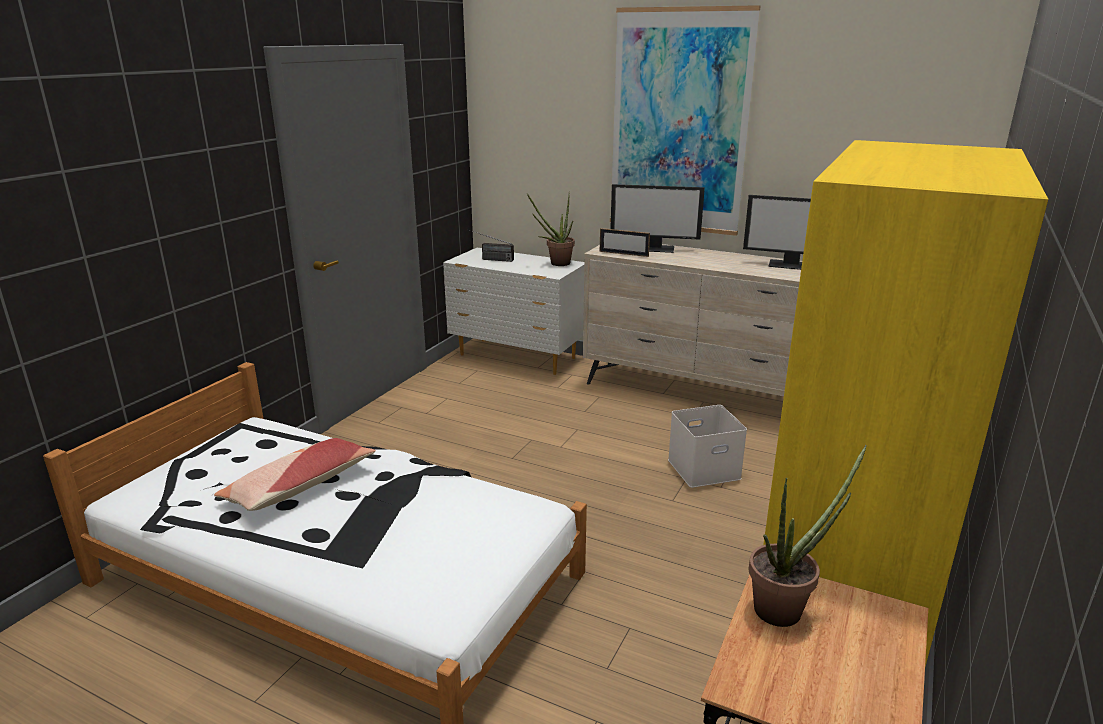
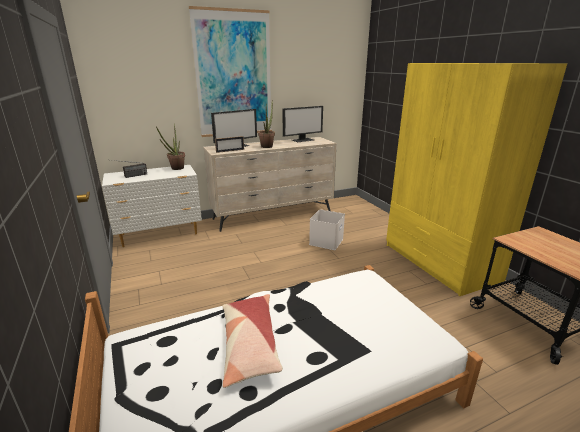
camera: 50 degrees left, 0 degrees up
potted plant [749,445,867,627] -> potted plant moved to [258,100,275,148]

